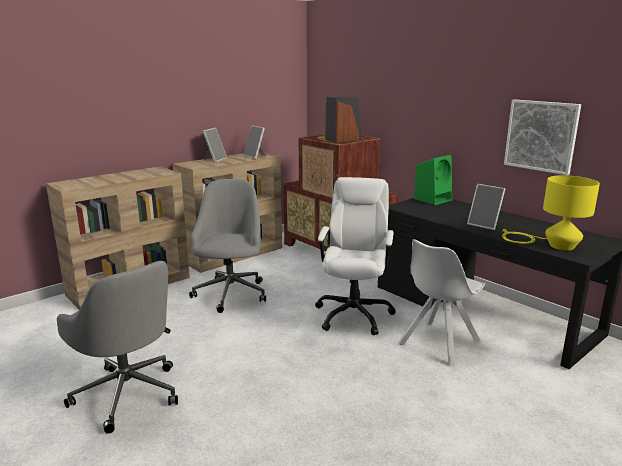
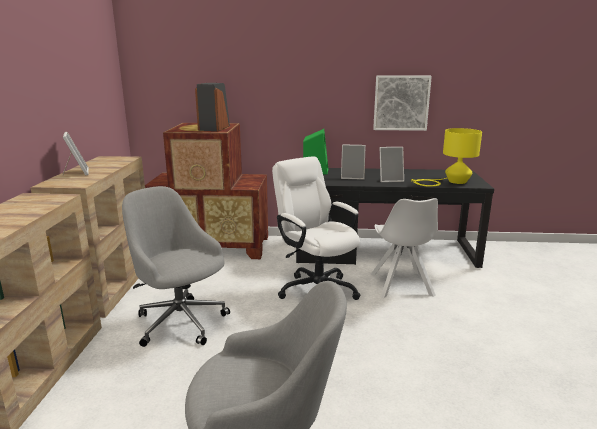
camera: 45 degrees left, 0 degrees up
picture frame [243,125,266,159] -> picture frame moved to [341,145,366,180]

